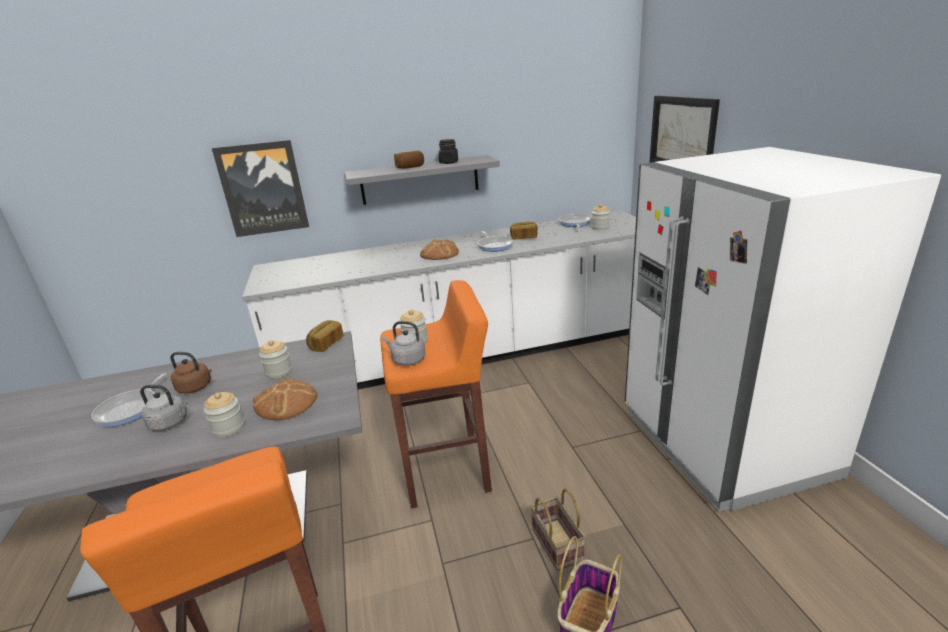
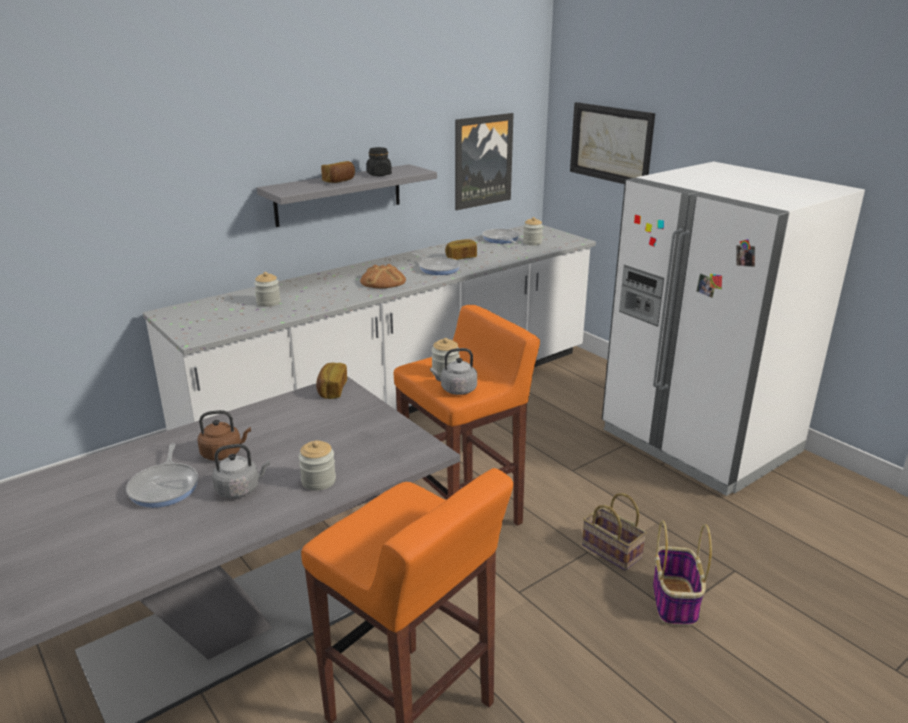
camera: 25 degrees left, 0 degrees up
picture [212,140,309,237] -> picture moved to [455,113,514,210]
bread [253,378,317,420] -> none
jar [259,340,292,379] -> jar moved to [254,272,281,307]

